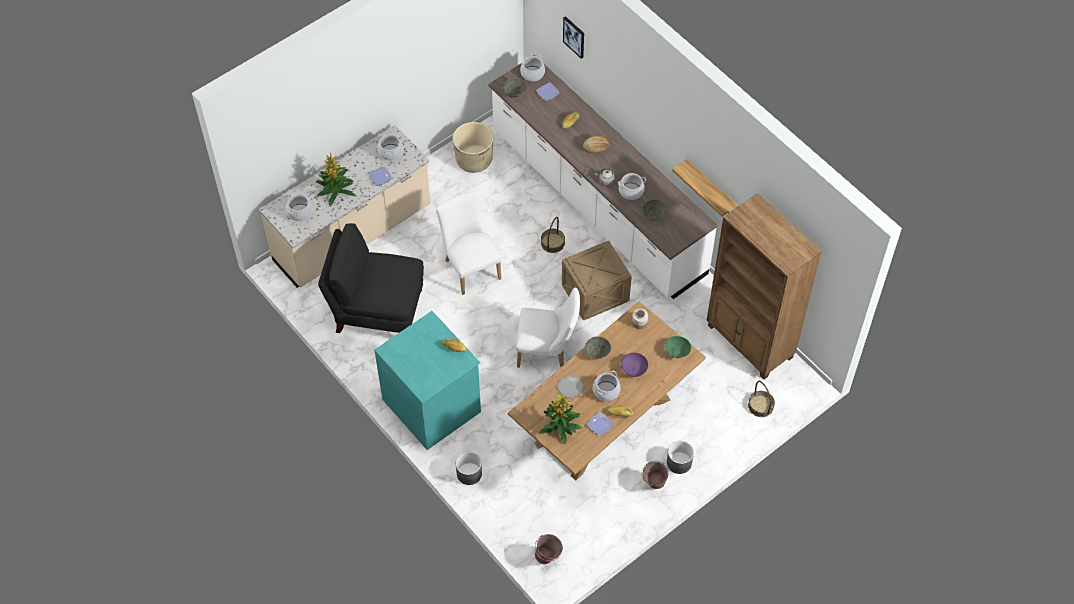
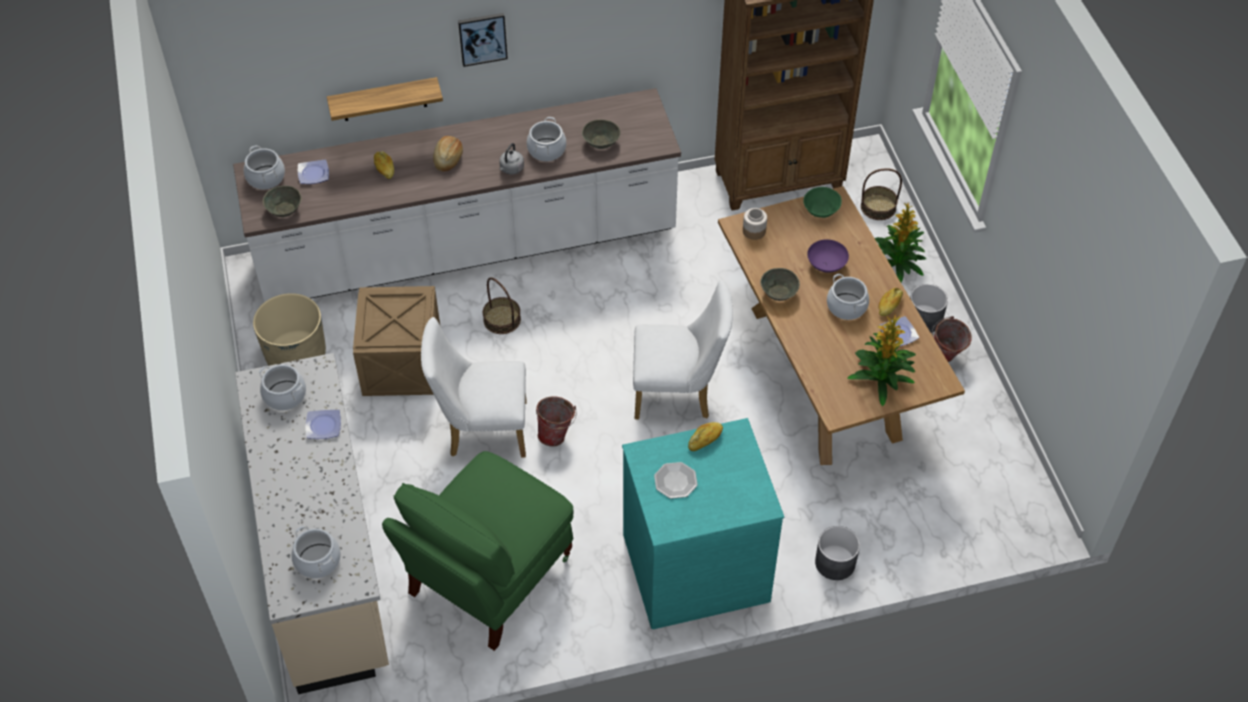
camera: 65 degrees left, 5 degrees down
potted plant [316,152,355,206] -> potted plant moved to [875,203,926,282]
black chair [318,223,424,333] -> green chair [382,451,573,651]
white chair [516,287,580,368] -> white chair turned 60 degrees clockwise [633,280,733,419]
bucket [535,534,563,564] -> bucket moved to [536,397,577,446]
plate [558,376,584,398] -> plate moved to [654,462,698,499]
crate [562,241,632,320] -> crate moved to [353,286,440,396]
picture [563,16,584,59] -> picture moved to [458,13,508,67]
shelf [672,159,737,217] -> shelf moved to [327,77,443,121]

